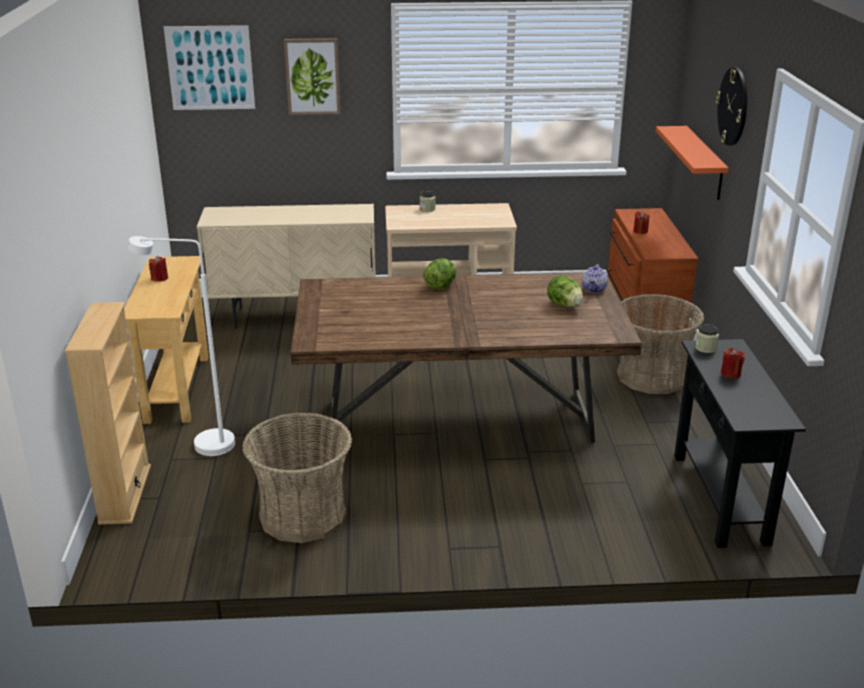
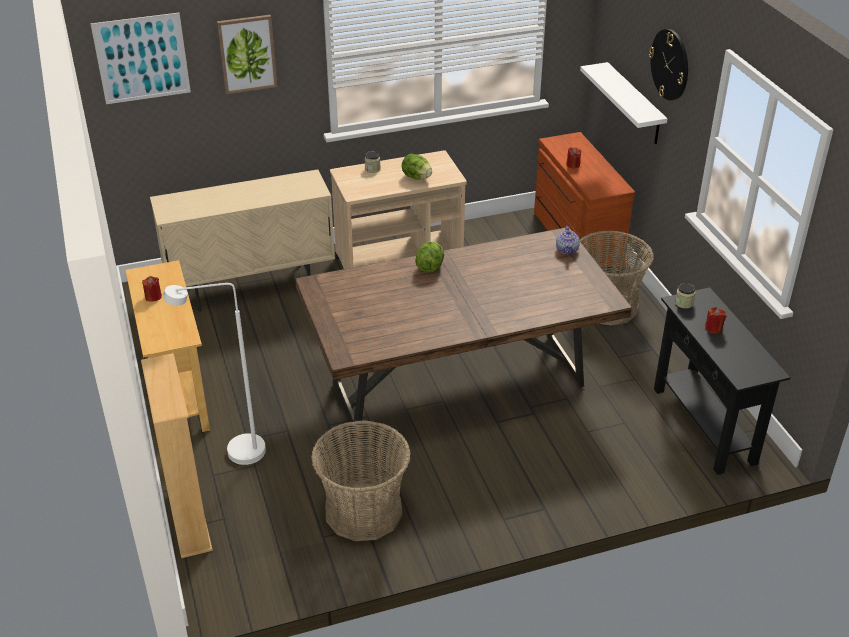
camera: 15 degrees left, 10 degrees up
lettuce [547,275,583,307] -> lettuce moved to [402,153,432,180]
orange shelf [656,126,729,200] -> white shelf [580,62,668,144]

